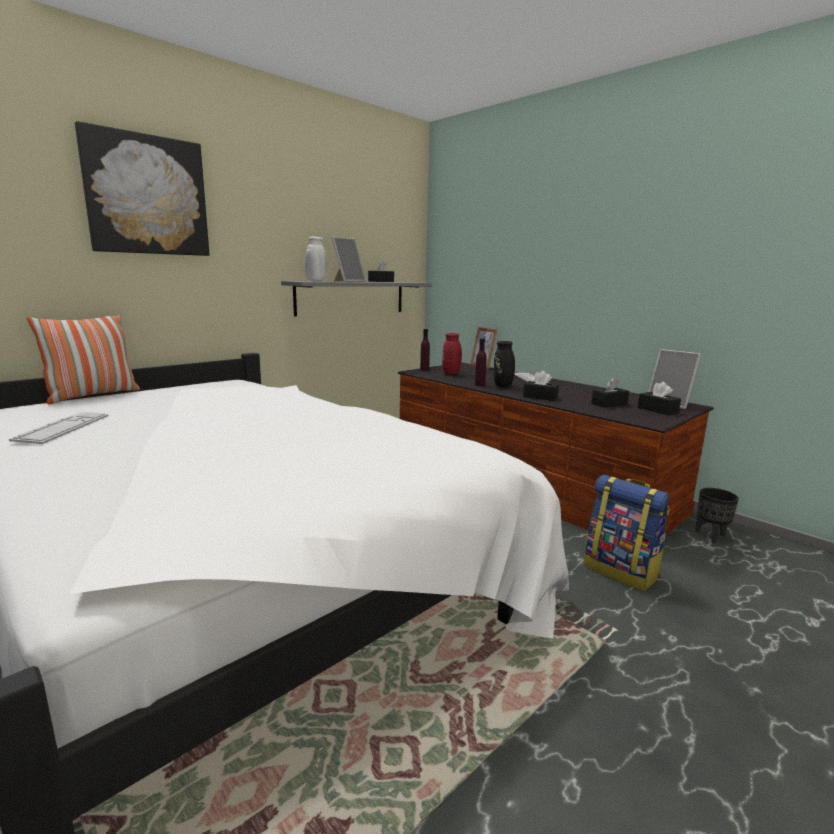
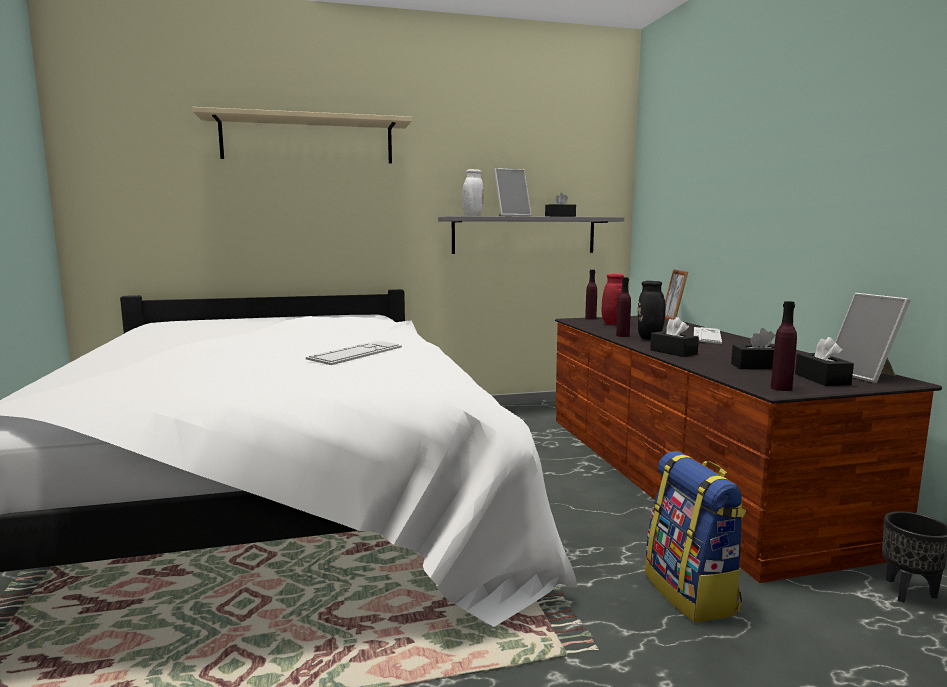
camera: 30 degrees right, 5 degrees down
keyboard [9,412,108,444] -> keyboard moved to [306,341,402,365]
pillow [27,315,140,404] -> none
picture [75,121,210,256] -> beige shelf [192,107,412,163]
none -> purple bottle [771,301,797,391]

